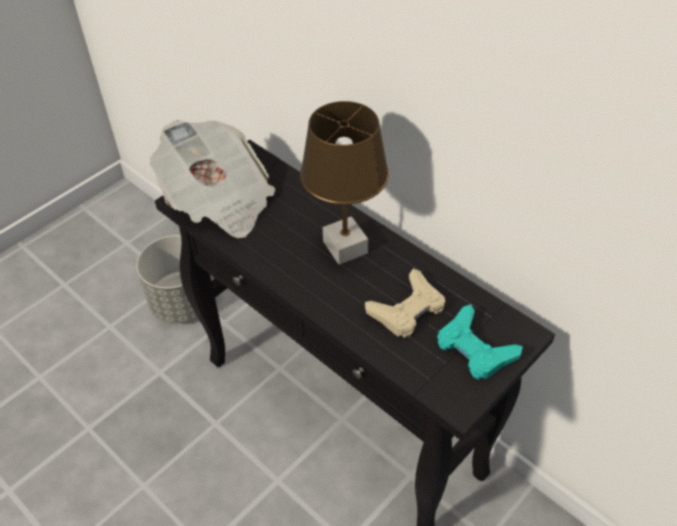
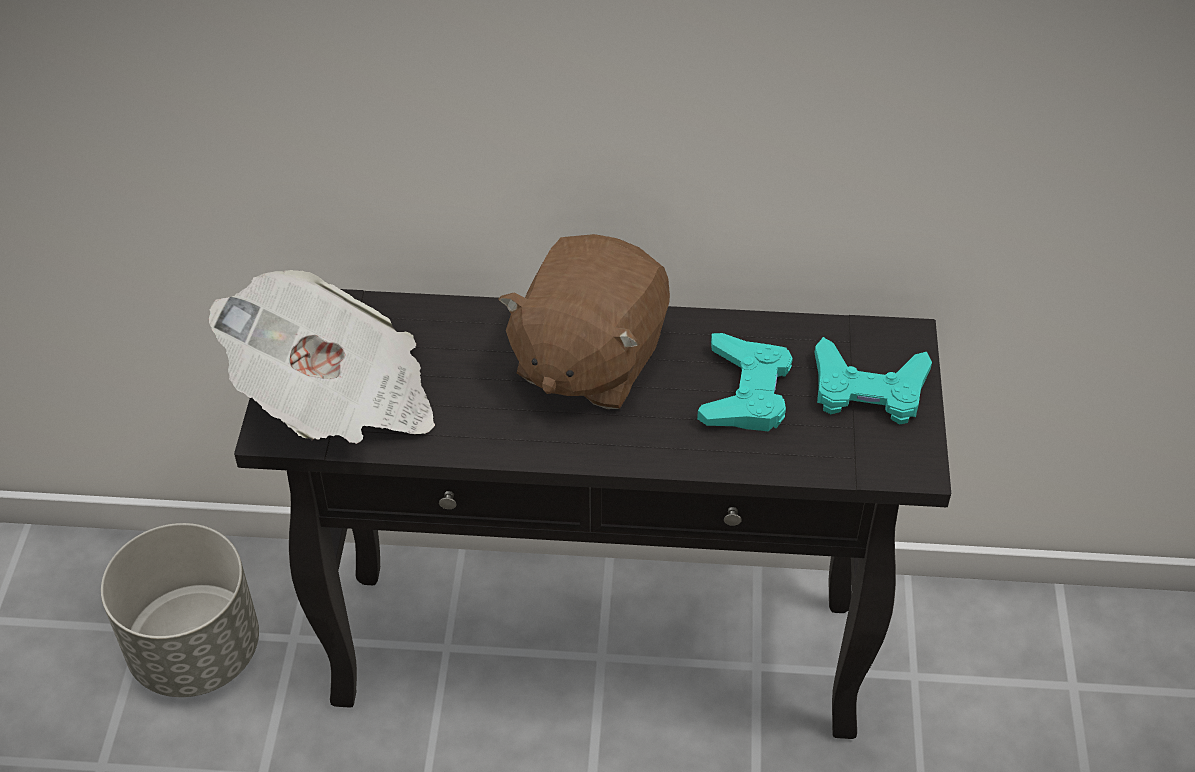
camera: 40 degrees left, 0 degrees up
brown table lamp [300,101,389,265] -> brown plush toy [499,234,670,409]
beige game controller [365,268,445,338] -> turquoise game controller [697,333,793,431]

